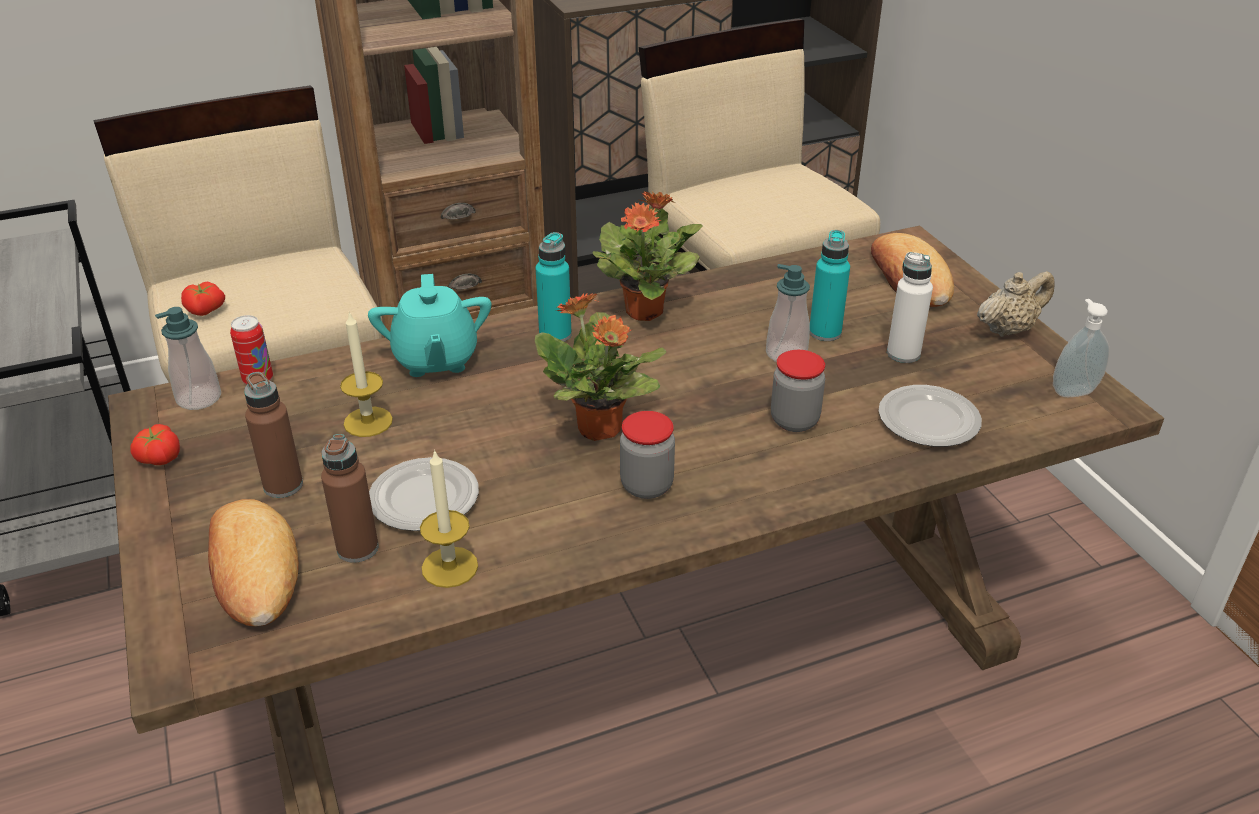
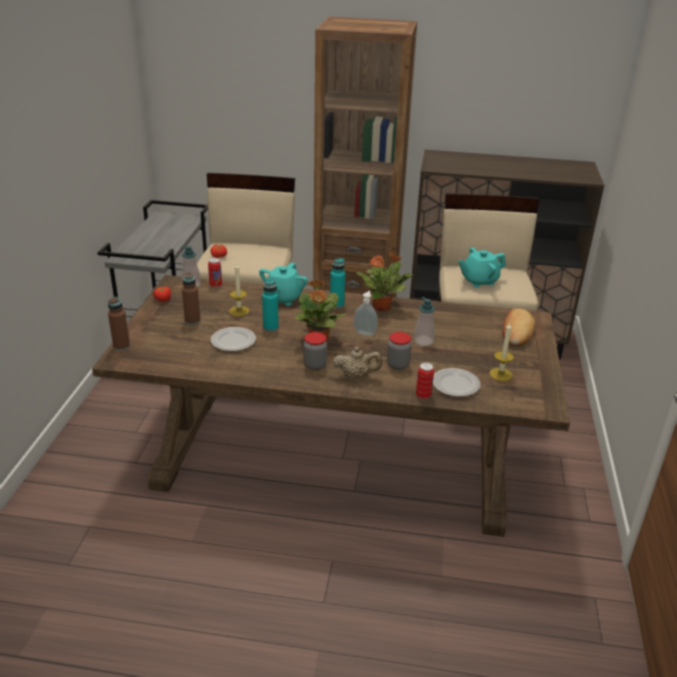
camera: 30 degrees right, 5 degrees down
bread [208,499,299,626] -> none
brown bottle [321,434,379,563] -> brown bottle moved to [108,297,130,351]
candle [420,449,478,588] -> candle moved to [489,323,514,381]
turquoise bottle [810,230,850,341] -> turquoise bottle moved to [262,279,279,332]
white bottle [887,252,933,363] -> none
beige teapot [977,271,1055,337] -> beige teapot moved to [333,347,382,379]
soap dispenser [1053,299,1110,397] -> soap dispenser moved to [353,291,378,336]
none -> can [416,362,434,399]
none -> turquoise teapot [459,247,506,288]

